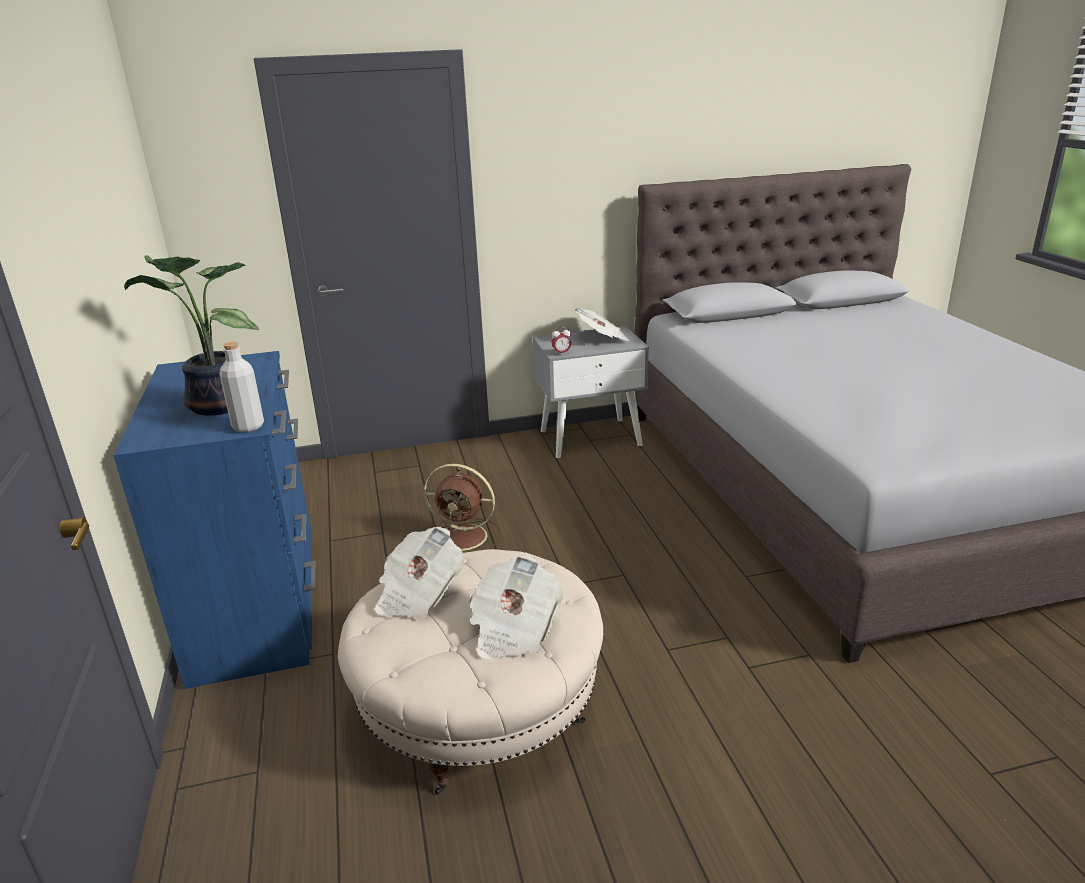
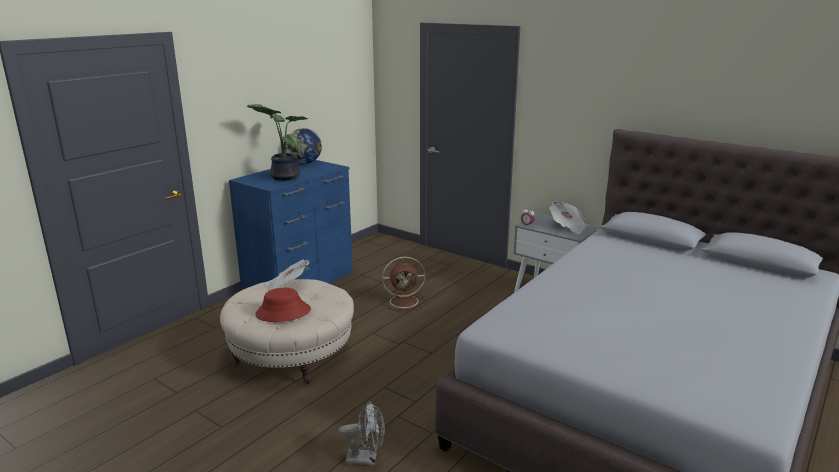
camera: 50 degrees right, 5 degrees down
grey bottle [219,342,264,432] -> none
brown fan [424,464,500,551] -> brown fan turned 75 degrees counterclockwise [381,257,426,311]
newspaper [469,555,563,660] -> red hat [255,288,311,322]
none -> globe [286,128,322,164]
none -> grey fan [339,402,385,466]

